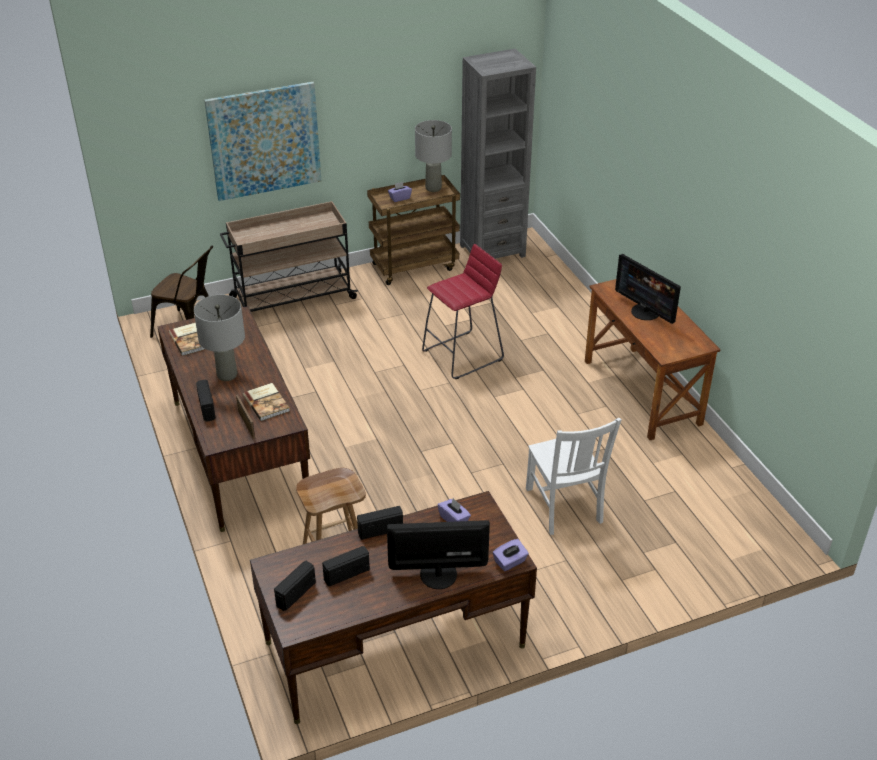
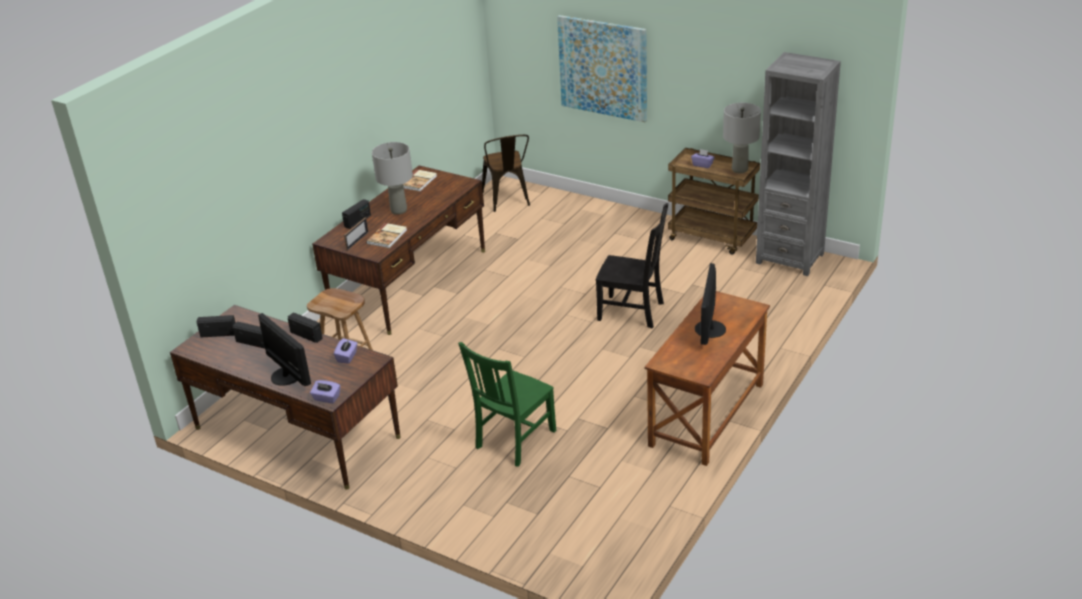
camera: 55 degrees right, 5 degrees down
beige cart [220,201,358,312] -> none
red stool [422,244,504,379] -> black chair [596,203,668,328]
white chair [526,418,622,535] -> green chair [458,342,556,467]

